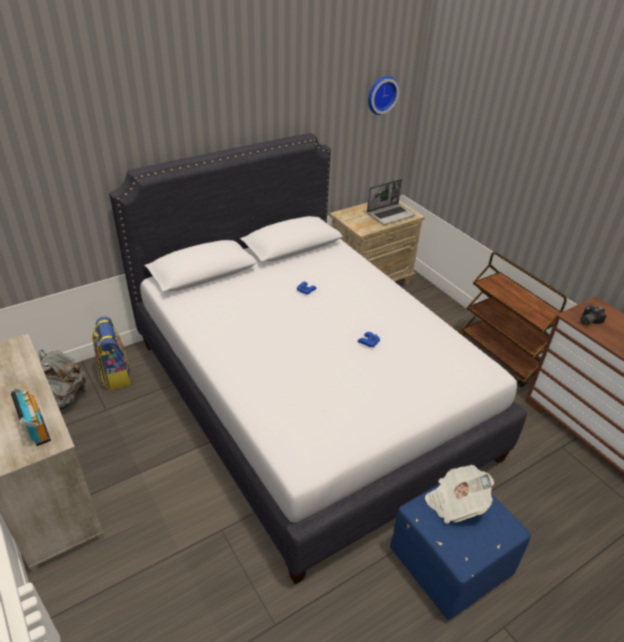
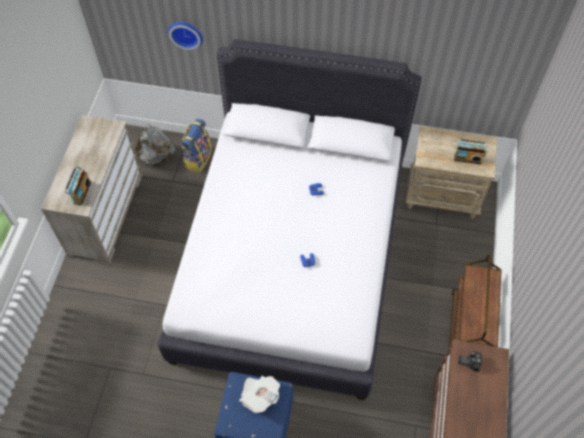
camera: 45 degrees right, 20 degrees up
laptop [367,179,416,225] -> radio [454,139,488,164]
wall clock [368,76,399,115] -> wall clock moved to [168,22,203,50]

